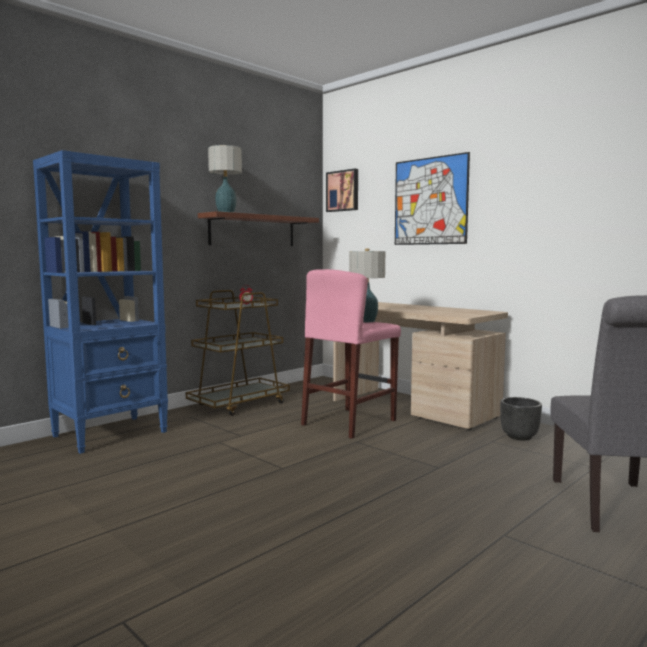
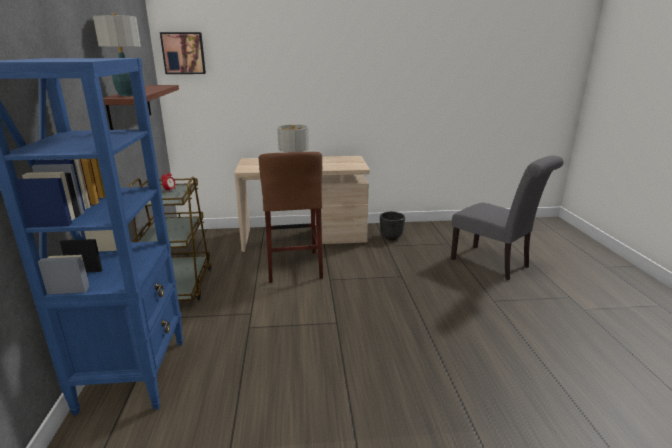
camera: 50 degrees left, 15 degrees up
pink stool [301,269,401,439] -> brown stool [259,152,323,283]
picture [395,152,470,245] -> none

